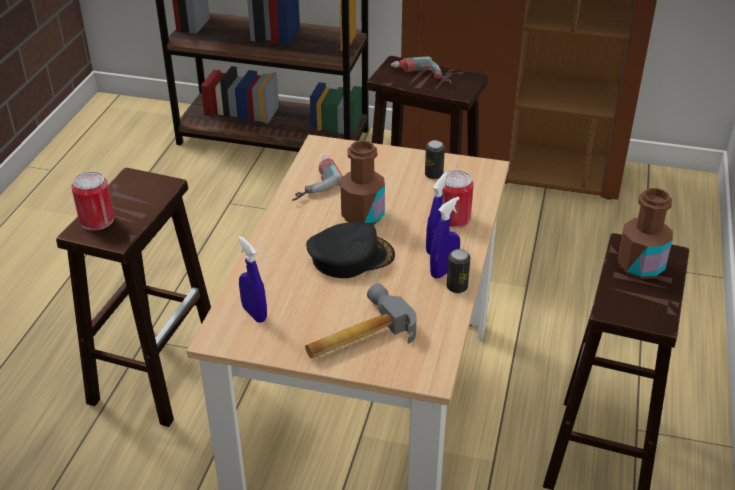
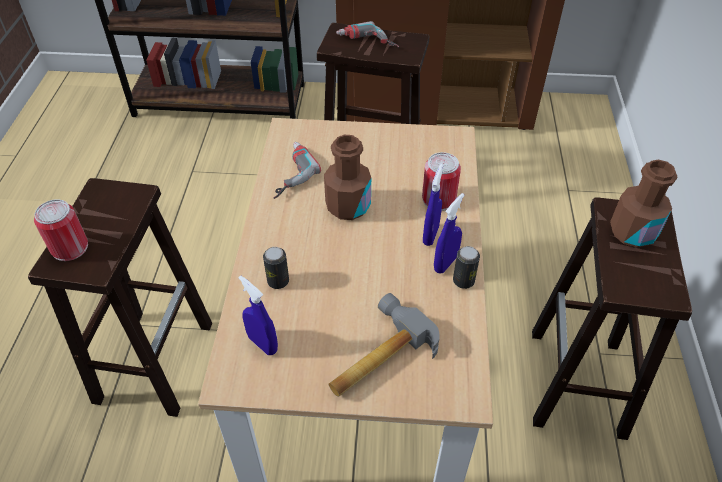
camera: 10 degrees left, 10 degrees up
black cap [306,222,395,278] -> none
can [425,140,445,179] -> can moved to [263,247,289,289]

